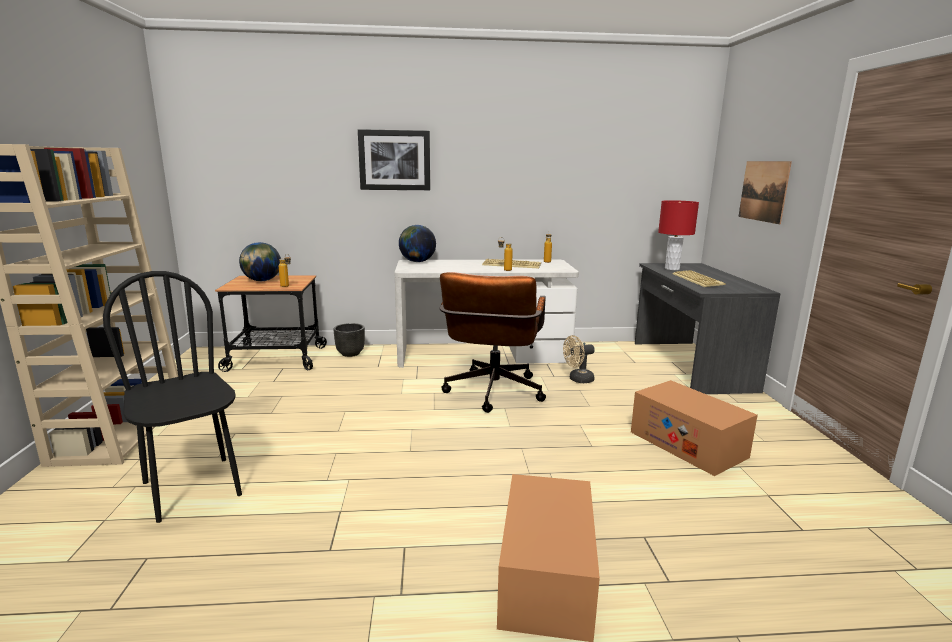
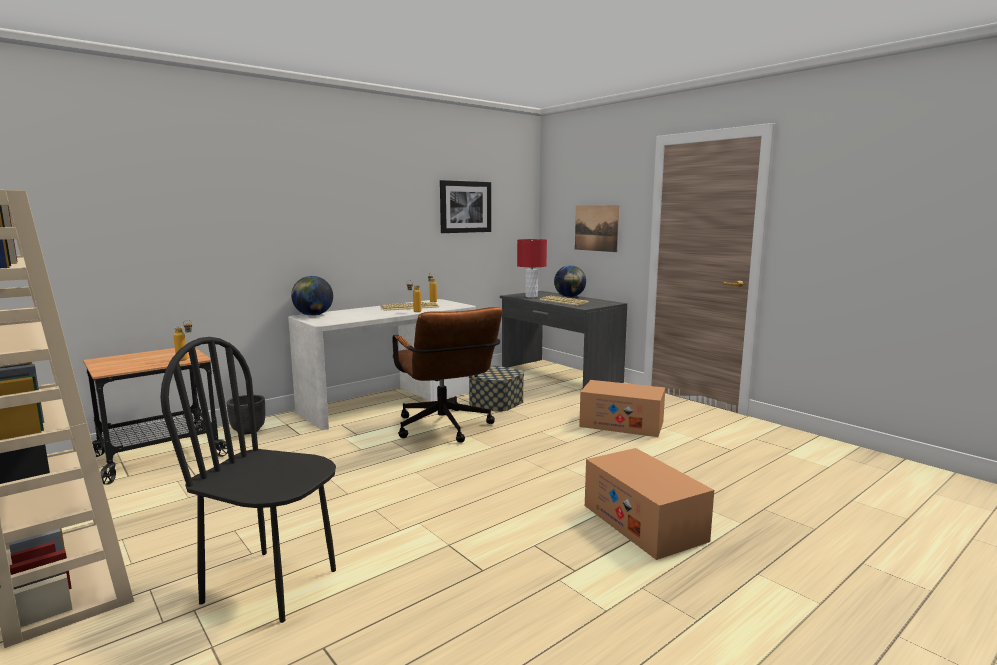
camera: 35 degrees left, 5 degrees down
globe [239,242,281,281] -> globe moved to [554,265,586,297]
picture [358,129,430,190] -> picture moved to [440,180,491,233]
beige fan [563,335,595,383] -> storage box [469,366,524,412]

